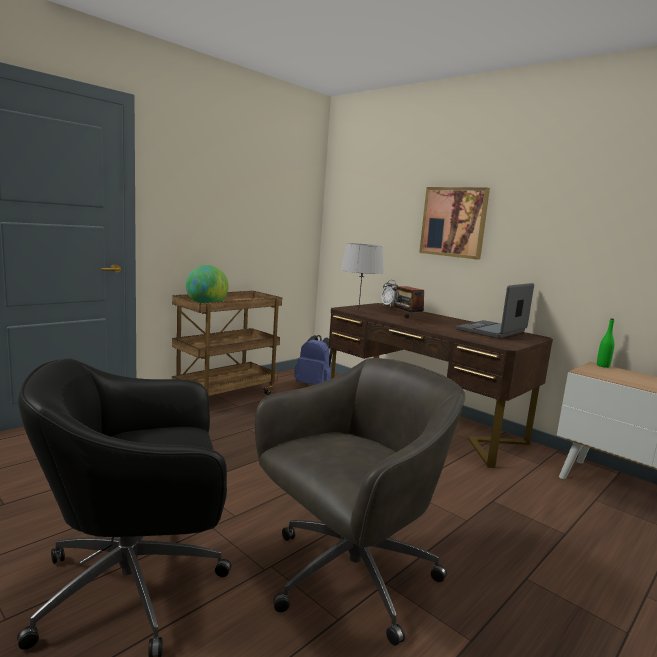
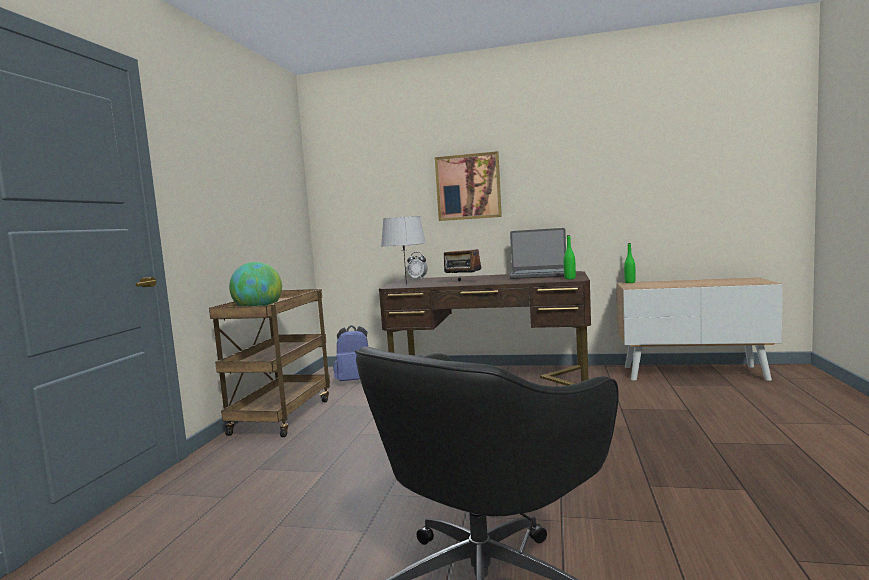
camera: 30 degrees left, 5 degrees down
grey office chair [255,358,465,646] -> none
laptop [456,283,534,339] -> laptop turned 90 degrees counterclockwise [510,228,566,279]
none -> green bottle [564,235,576,279]

